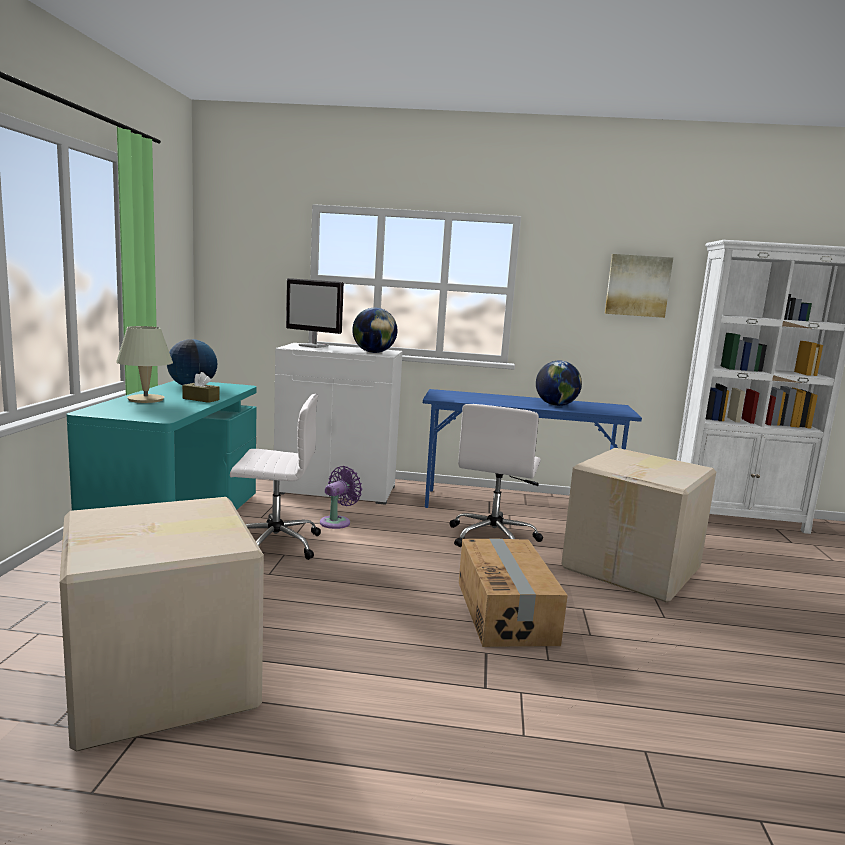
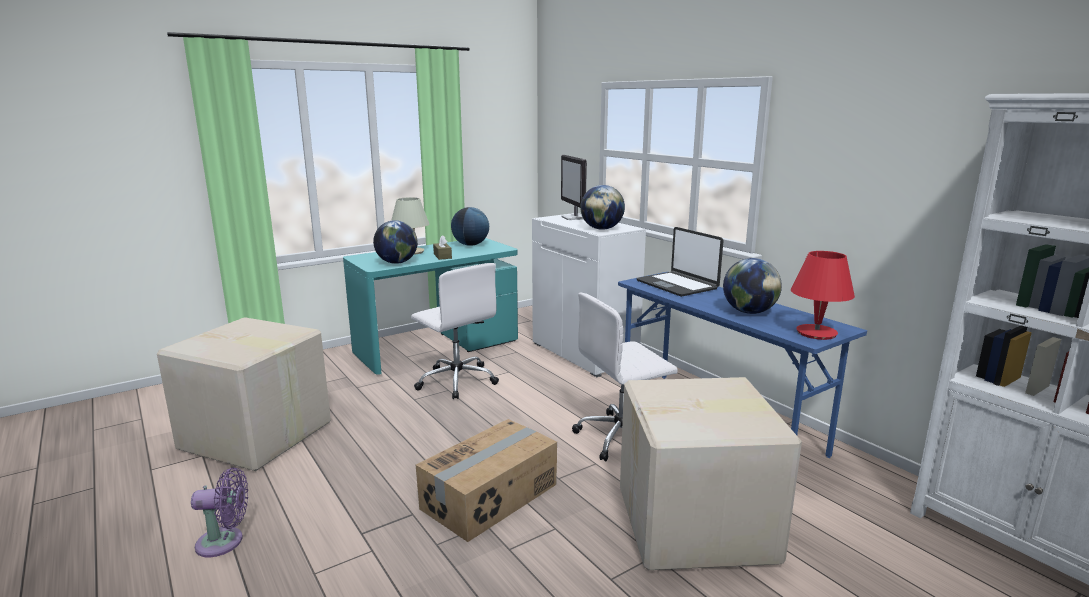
camera: 50 degrees right, 5 degrees up
purple fan [320,466,362,529] -> purple fan moved to [191,467,248,557]
picture [605,254,673,318] -> none
none -> globe [373,220,418,264]
none -> laptop [636,227,723,297]
none -> red table lamp [791,251,855,340]

